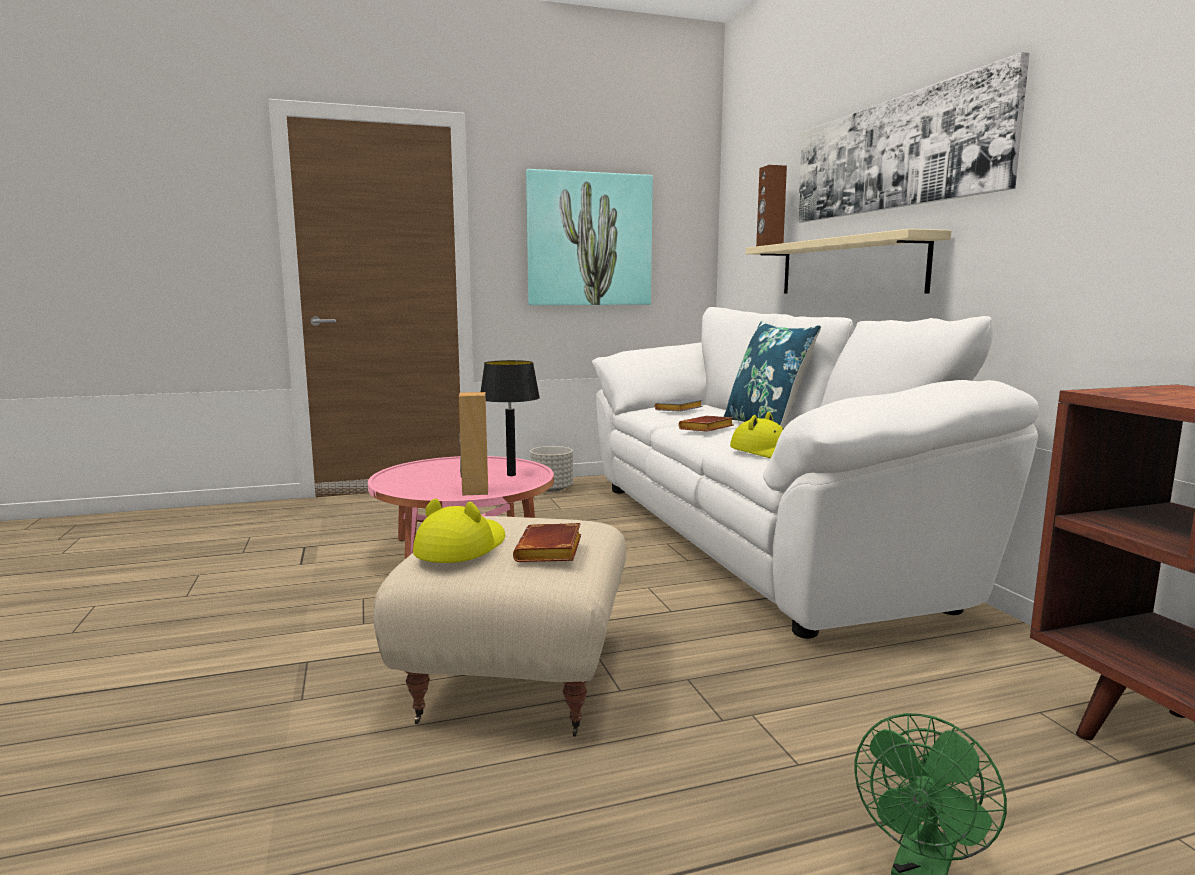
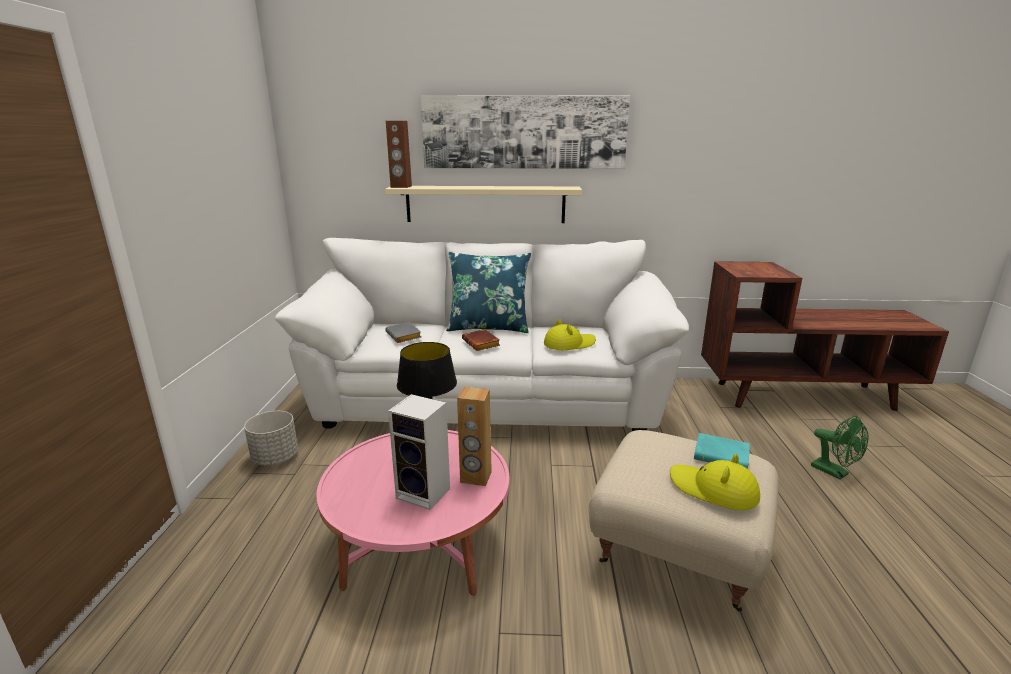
camera: 70 degrees left, 10 degrees up
brown book [513,523,581,562] -> turquoise book [694,433,750,469]
picture [526,169,653,305] -> none
none -> speaker [388,394,450,510]

